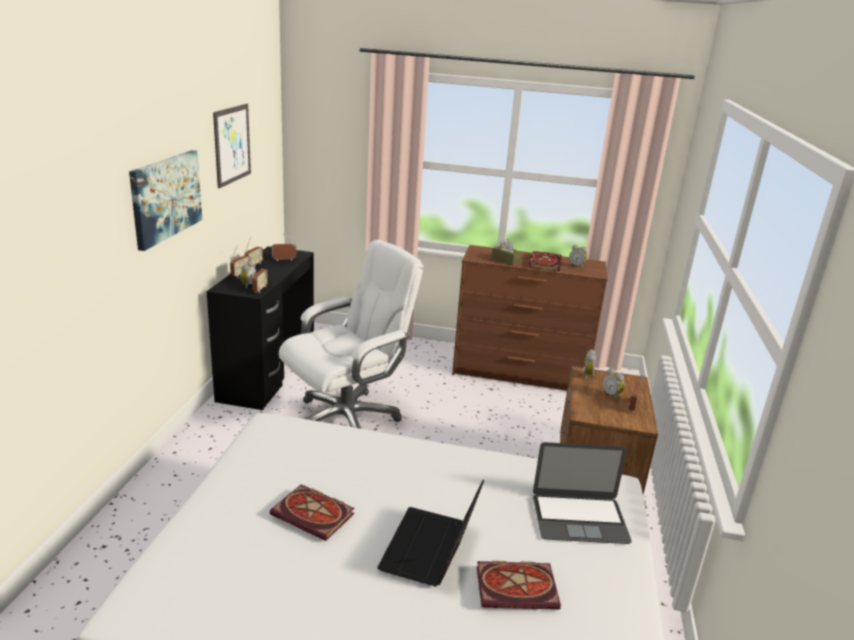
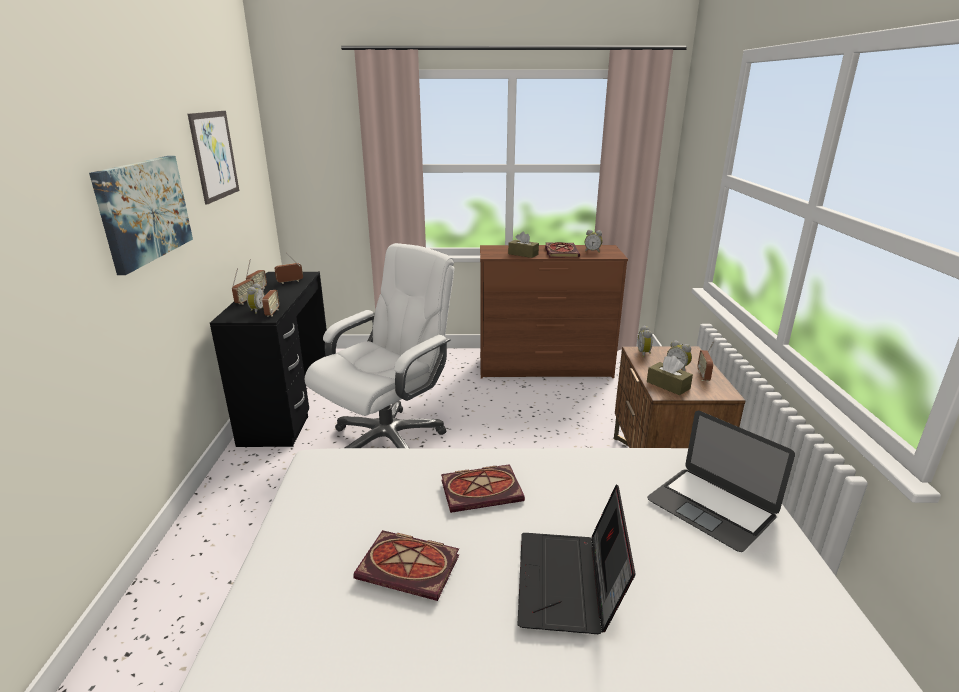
camera: 10 degrees left, 0 degrees up
book [477,561,561,610] -> book moved to [441,464,525,513]
laptop [533,442,632,544] -> laptop turned 60 degrees clockwise [647,411,795,552]
none -> brown tissue box [647,356,693,395]

